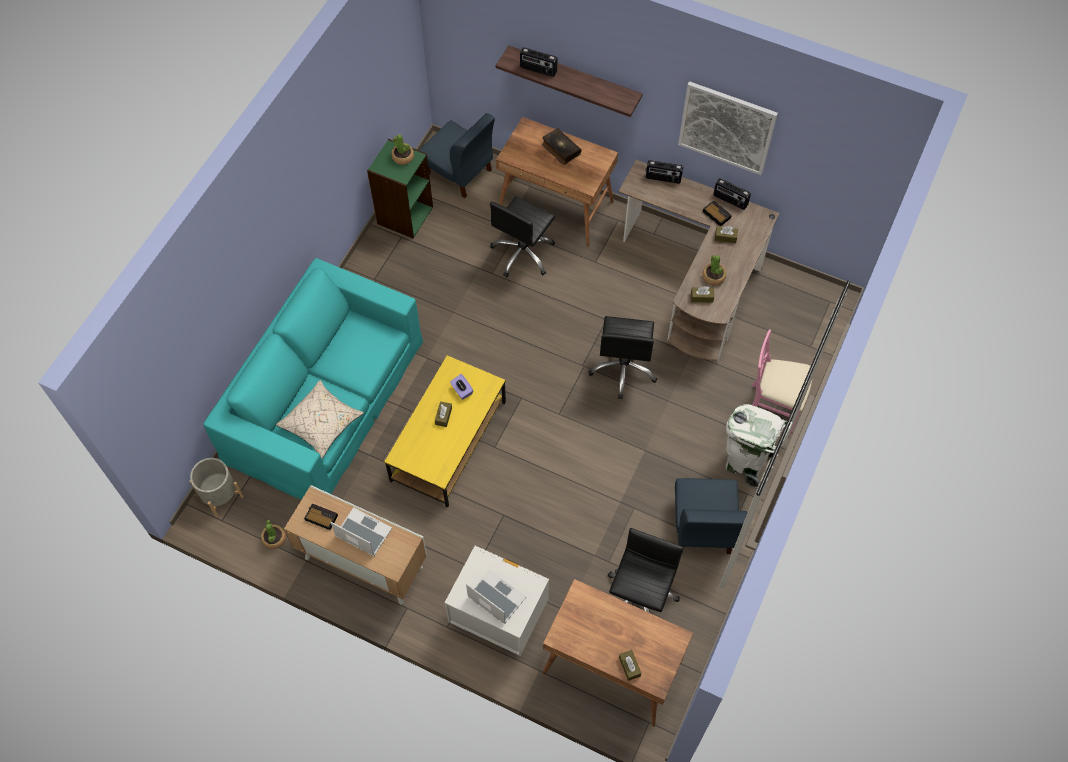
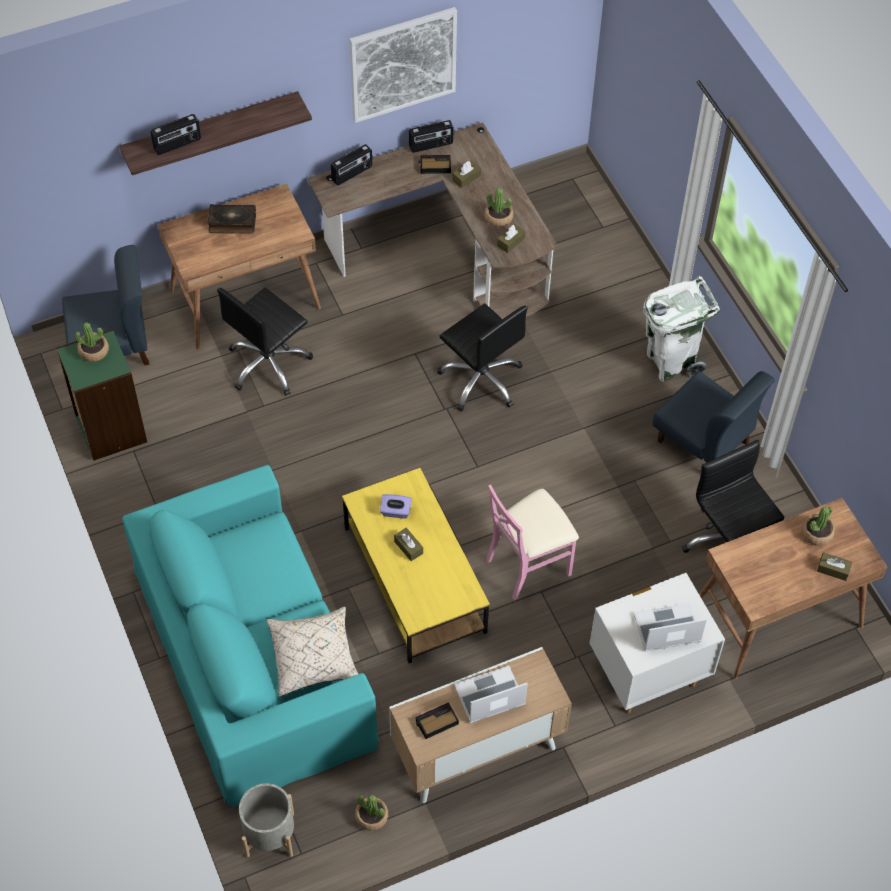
camera: 50 degrees left, 5 degrees down
black office chair [490,196,555,277] -> black office chair turned 60 degrees clockwise [217,288,313,395]
pink chair [752,329,813,435] -> pink chair moved to [486,484,579,600]
none -> potted plant [801,507,835,546]

